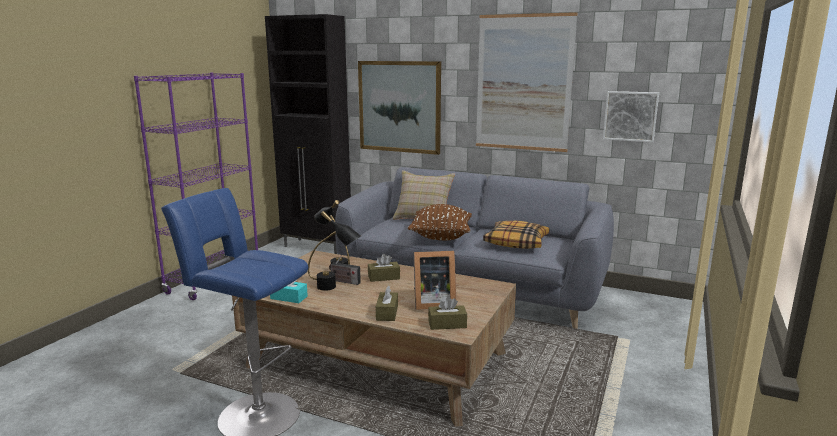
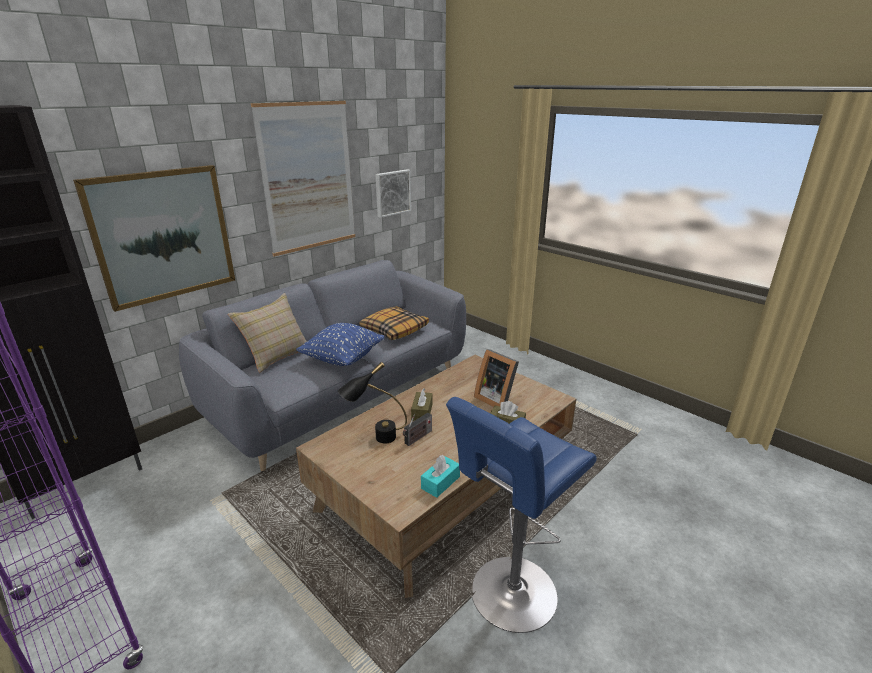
camera: 70 degrees left, 10 degrees up
black table lamp [308,211,361,291] -> none
brown pillow [408,204,472,240] -> blue pillow [296,323,384,366]
picture frame [414,251,456,310] -> picture frame turned 120 degrees clockwise [474,349,519,407]
brown tissue box [428,297,467,330] -> none

